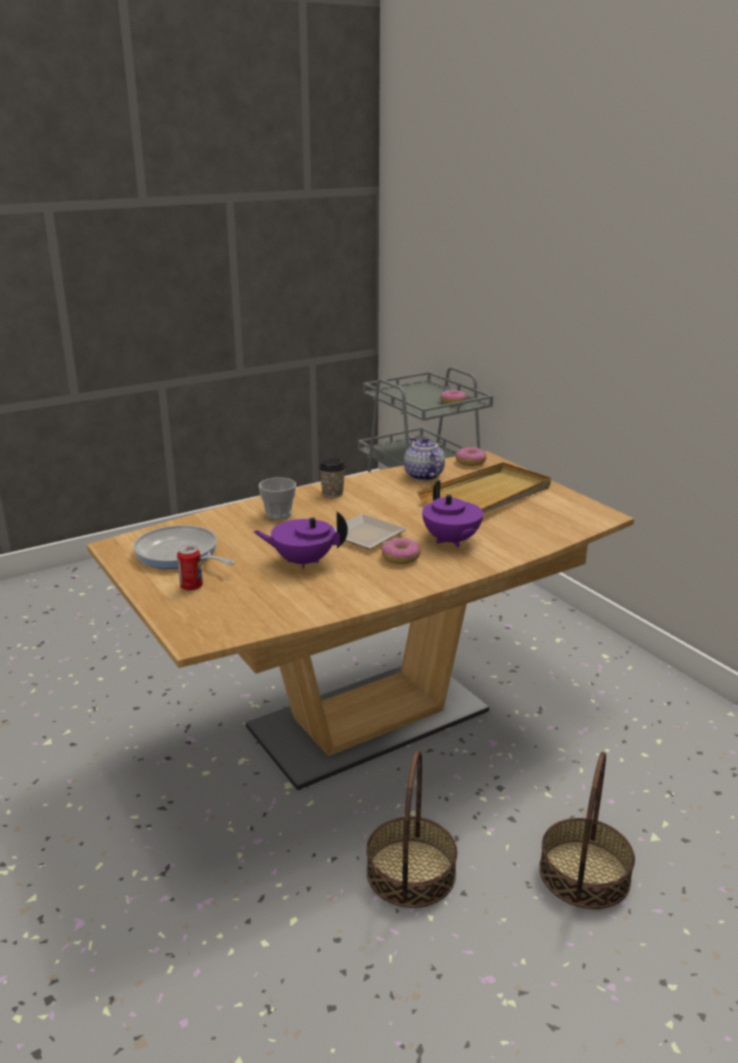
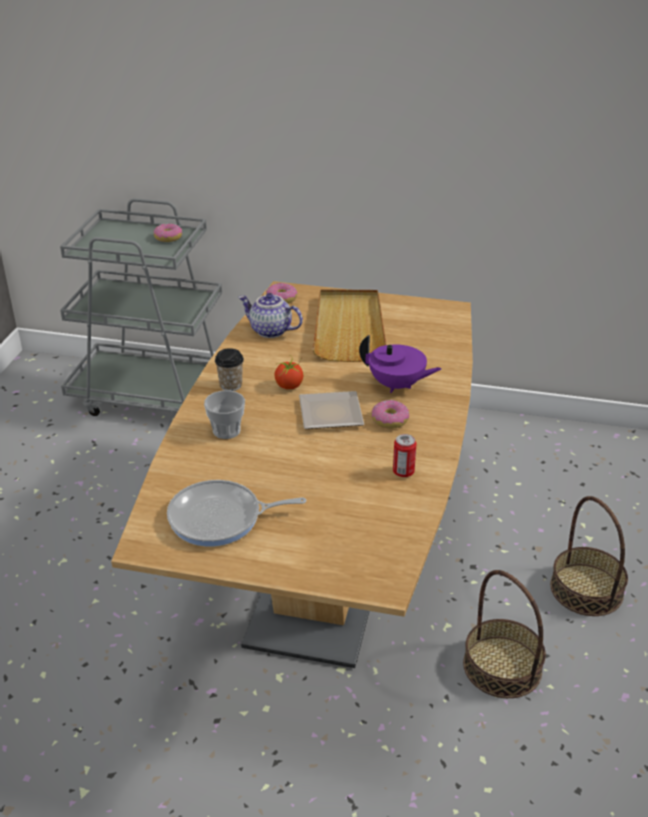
camera: 45 degrees left, 10 degrees up
can [177,545,203,591] -> can moved to [393,434,416,477]
purple teapot [253,512,348,569] -> none
none -> tomato [274,356,303,389]

